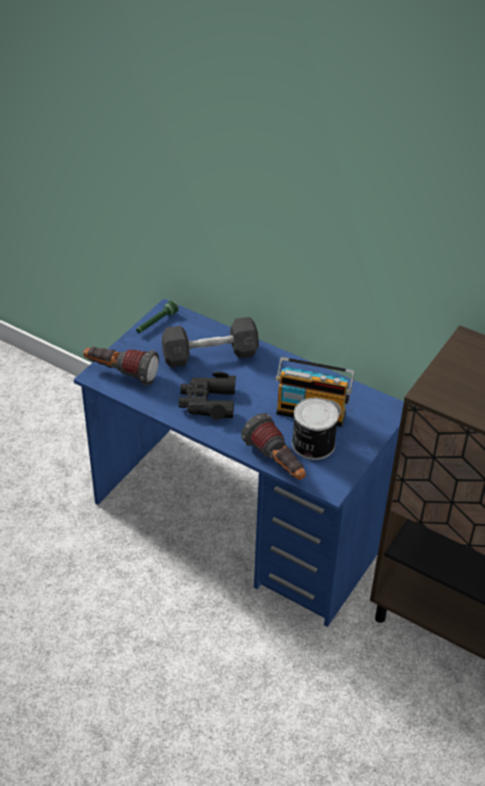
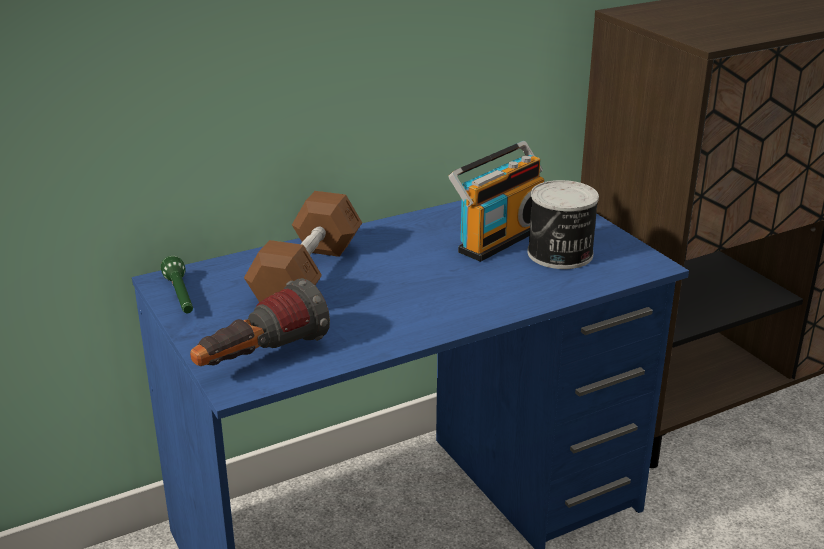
camera: 60 degrees left, 15 degrees down
grey dumbbell [162,317,259,368] -> brown dumbbell [244,191,362,302]
black binoculars [179,372,236,420] -> none
flashlight [241,413,306,480] -> none

